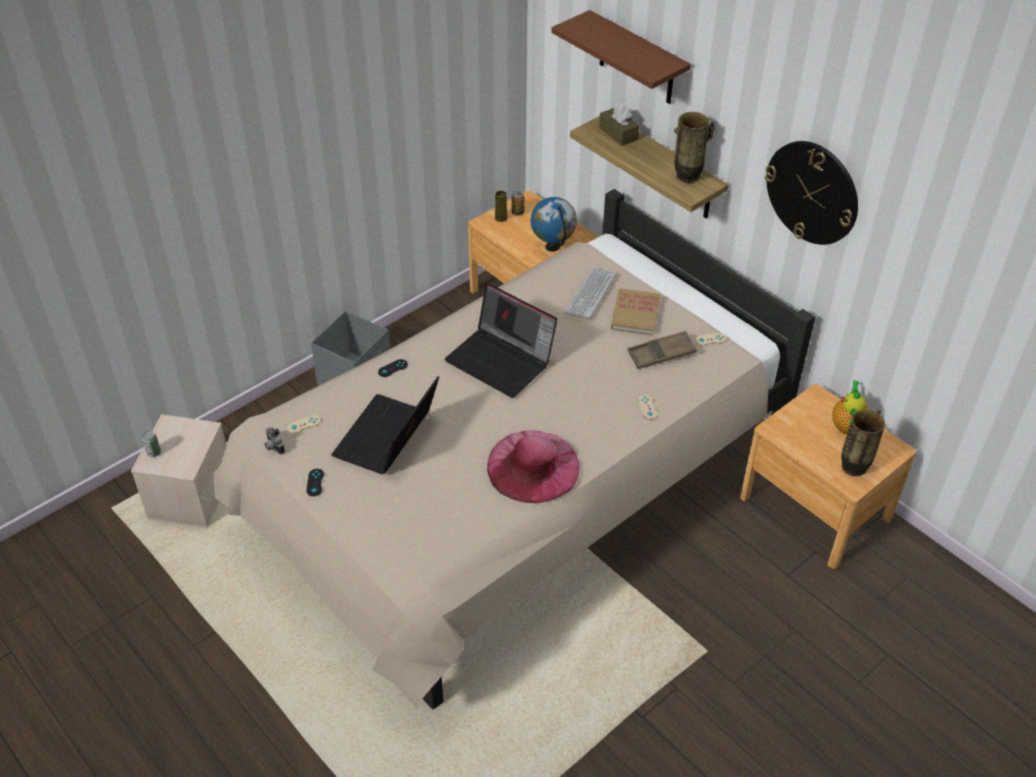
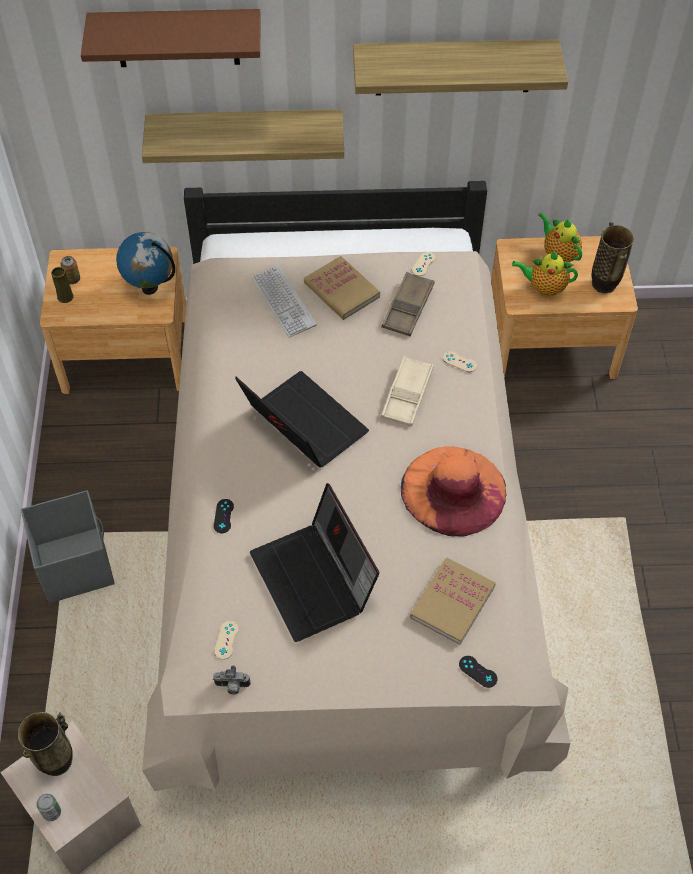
camera: 50 degrees left, 10 degrees up
black game controller [306,469,324,496] -> black game controller moved to [459,656,497,688]
laptop [445,283,557,398] -> laptop turned 120 degrees counterclockwise [235,371,369,468]
pink hat [487,431,580,503] -> orange hat [401,446,507,537]
brown tissue box [599,103,640,146] -> none
vase [674,112,715,183] -> vase moved to [18,712,73,776]
wall clock [765,141,858,245] -> shelf [353,39,568,95]
none -> beige tray [381,356,434,426]
none -> book [410,558,496,645]
none -> teapot [512,252,578,297]

